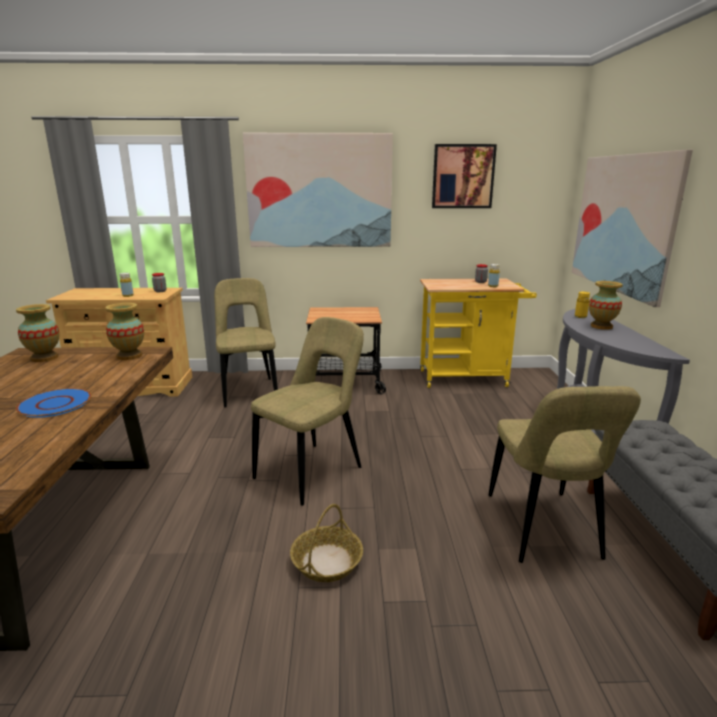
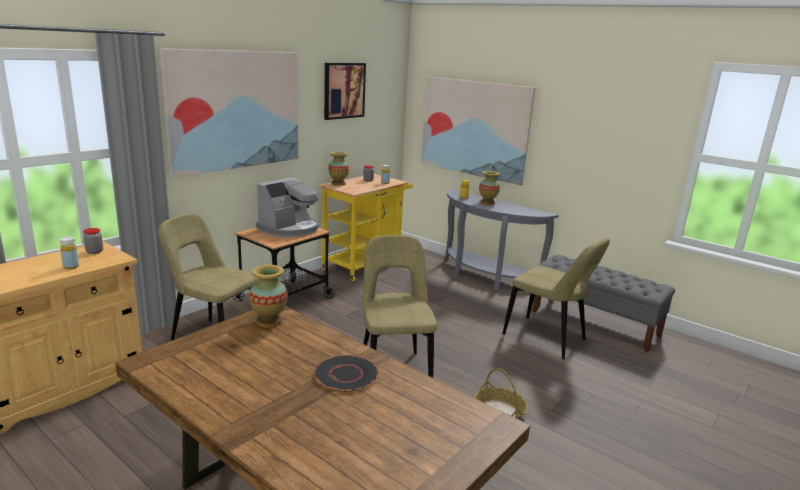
camera: 50 degrees left, 0 degrees up
vase [16,304,59,362] -> vase moved to [328,152,349,186]
blue plate [16,388,91,418] -> black plate [313,355,379,392]
none -> coffee machine [256,177,319,238]

